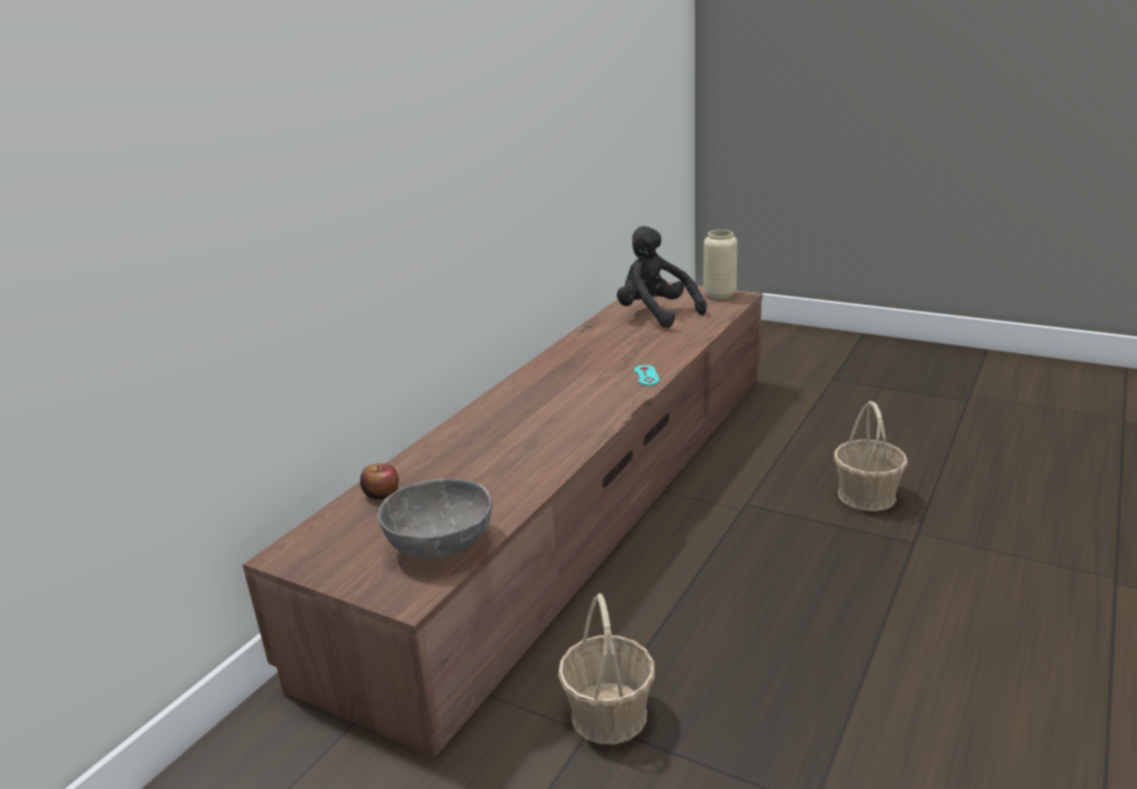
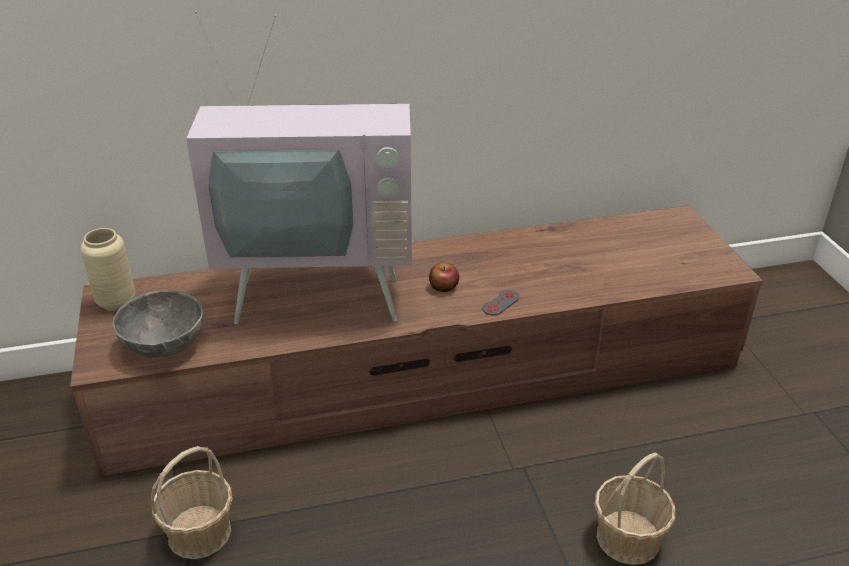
camera: 45 degrees right, 10 degrees up
apple [360,463,399,499] -> apple moved to [429,263,459,292]
black plush toy [617,226,707,328] -> none
turquoise game controller [634,365,660,386] -> grey game controller [482,290,520,315]
beige vase [704,230,737,300] -> beige vase moved to [80,228,136,311]
none -> television [186,11,412,324]

